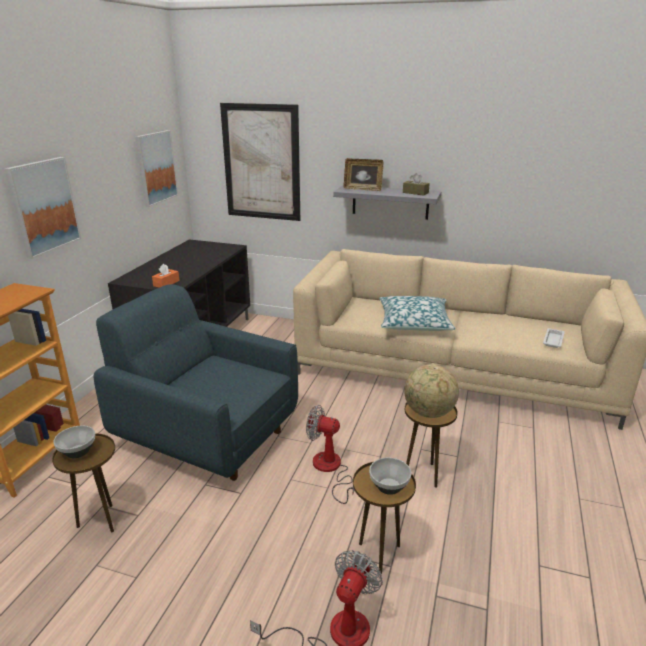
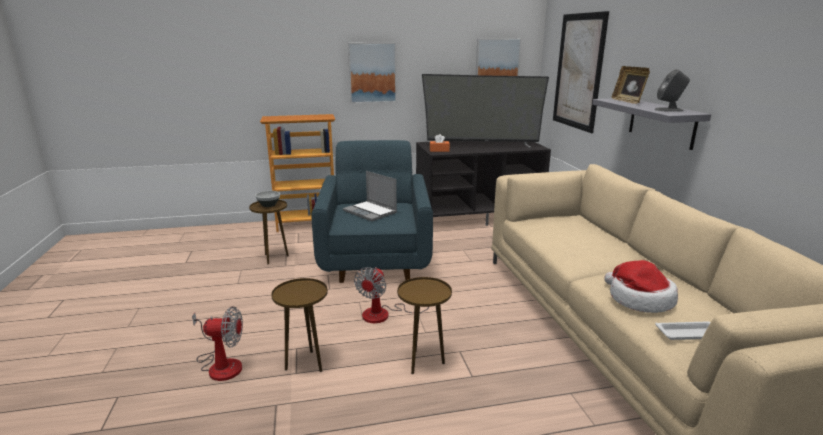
camera: 60 degrees right, 5 degrees down
fan [306,405,355,504] -> fan turned 150 degrees counterclockwise [354,267,429,323]
bowl [369,458,411,495] -> none
pillow [379,296,456,331] -> none
brown tissue box [403,173,430,196] -> grey speaker [654,69,690,112]
globe [404,364,459,418] -> none
none -> laptop [343,171,397,221]
none -> television [422,74,549,148]
none -> hat [604,260,678,313]

